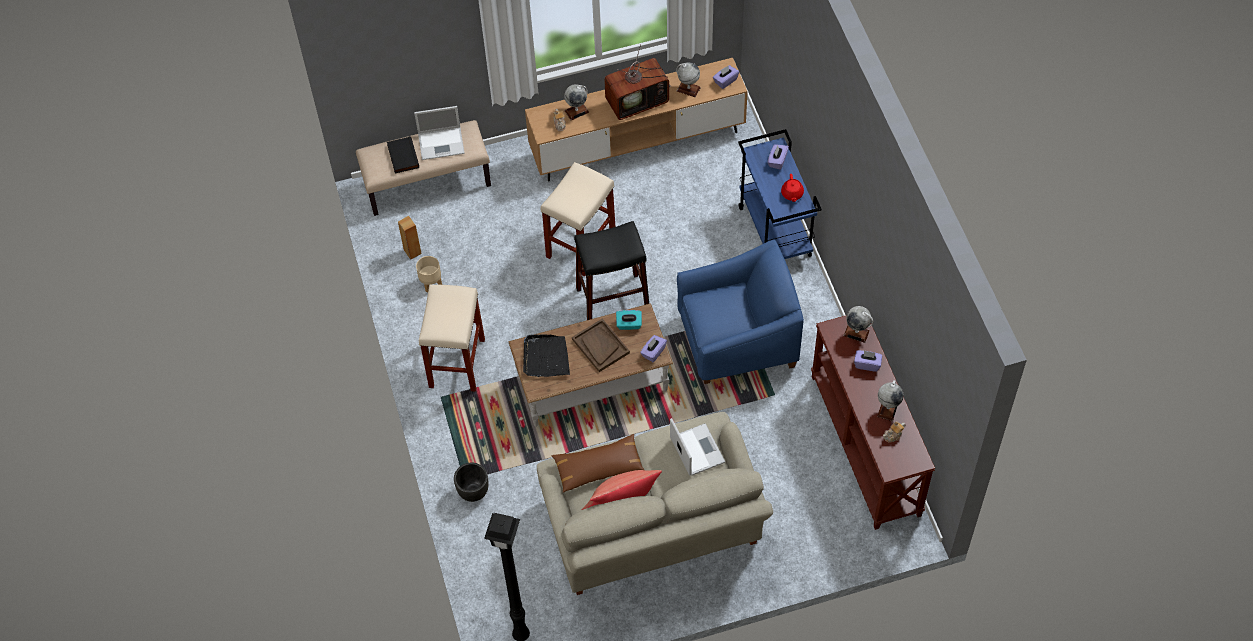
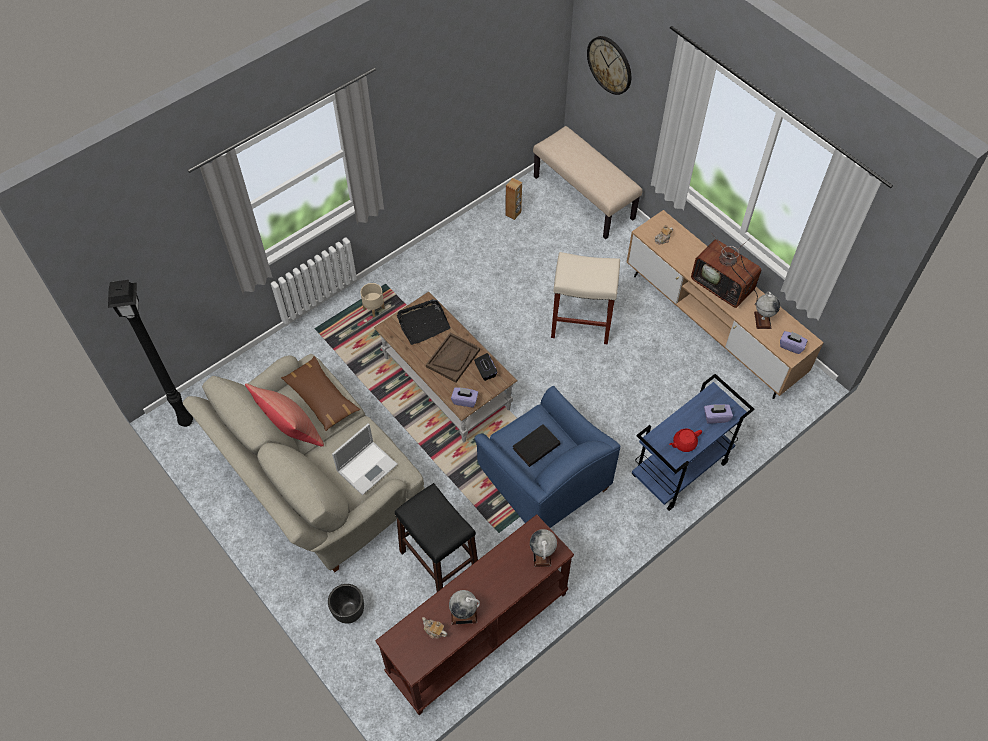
camera: 65 degrees right, 0 degrees up
black book [387,136,419,174] -> black book moved to [513,424,560,467]
laptop [414,106,465,160] -> none
beige planter [416,256,442,292] -> beige planter moved to [361,283,385,317]
beige stool [419,285,485,392] -> none
black planter [454,462,488,502] -> black planter moved to [328,584,364,624]
globe [564,84,589,120] -> none
black stool [574,221,649,320] -> black stool moved to [395,483,478,592]
turquoise tissue box [616,310,642,330] -> black tissue box [474,353,497,381]
purple tissue box [854,350,882,372] -> none
none -> wall clock [587,36,631,95]

